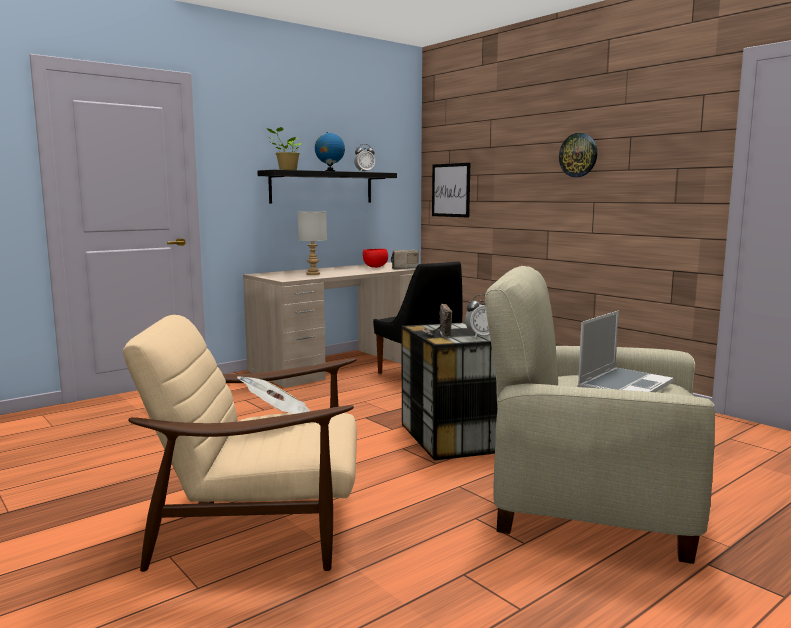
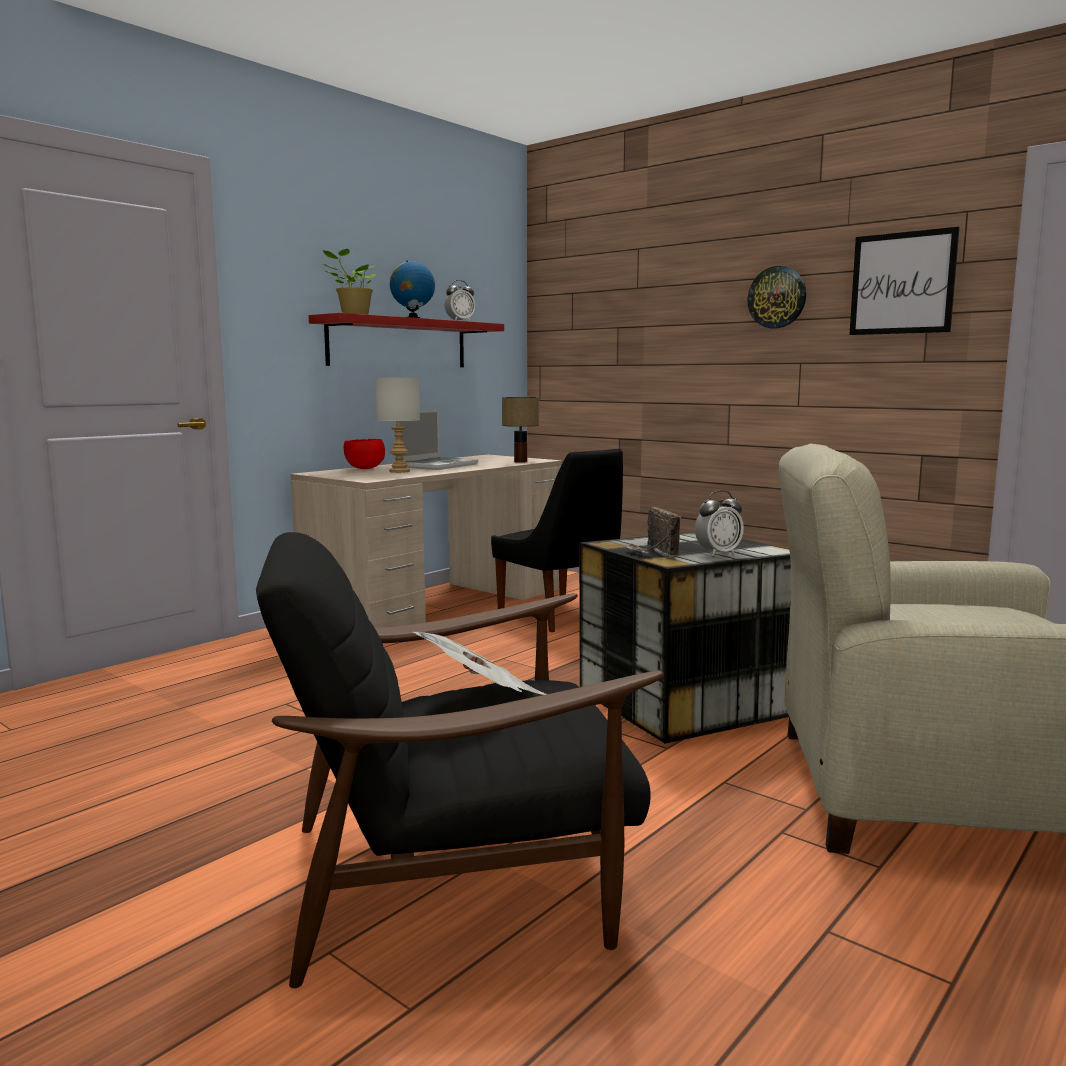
camera: 10 degrees left, 0 degrees up
beige armchair [123,315,357,572] -> black armchair [256,532,664,988]
black shelf [257,170,397,203] -> red shelf [309,313,504,367]
red bowl [363,249,388,268] -> red bowl moved to [344,439,385,469]
radio [391,250,419,270] -> table lamp [502,397,539,463]
picture [432,163,470,217] -> picture moved to [849,227,960,335]
laptop [577,311,674,392] -> laptop moved to [401,410,478,470]

